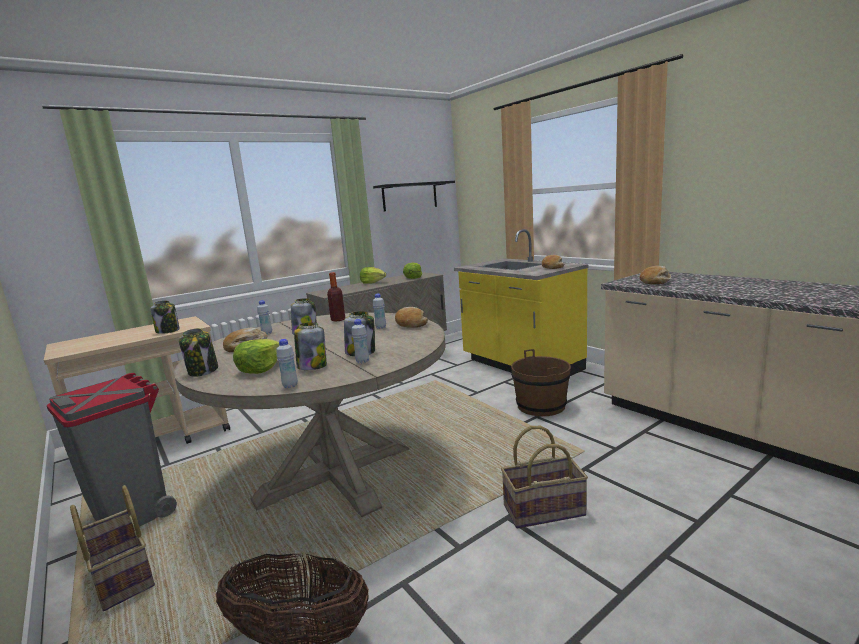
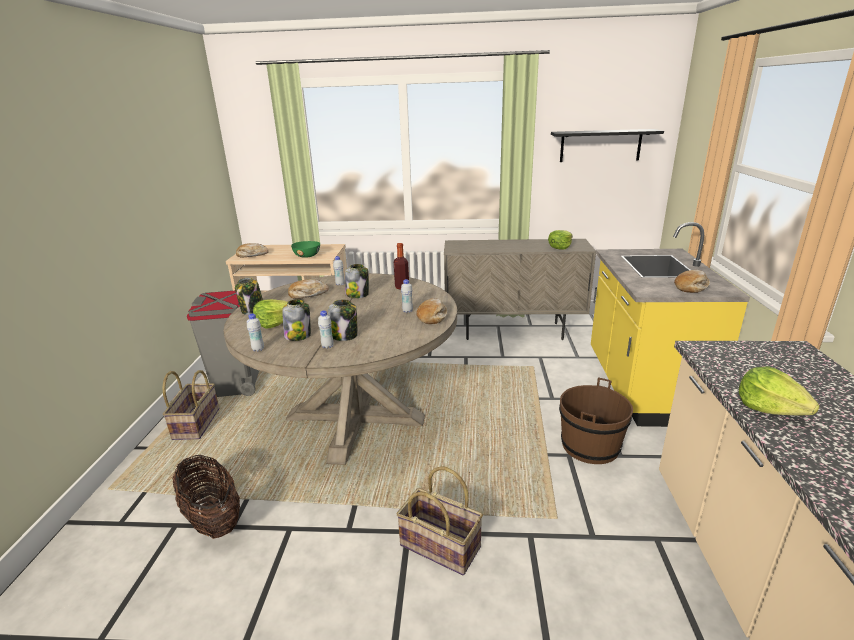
camera: 40 degrees right, 10 degrees up
jar [150,301,180,334] -> green bowl [291,241,320,258]
lettuce [360,267,386,284] -> lettuce moved to [739,366,820,415]
bread [640,266,671,284] -> bread moved to [236,243,269,257]

